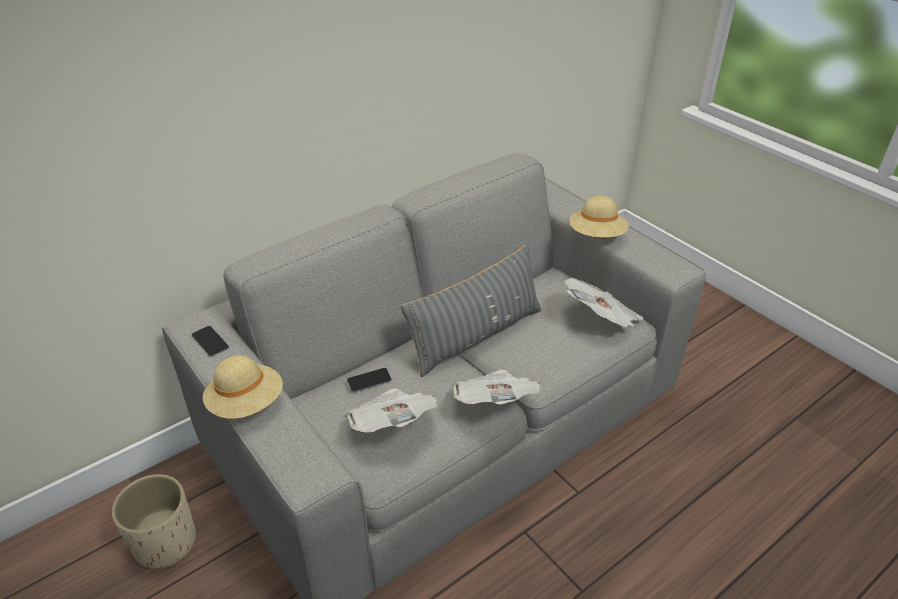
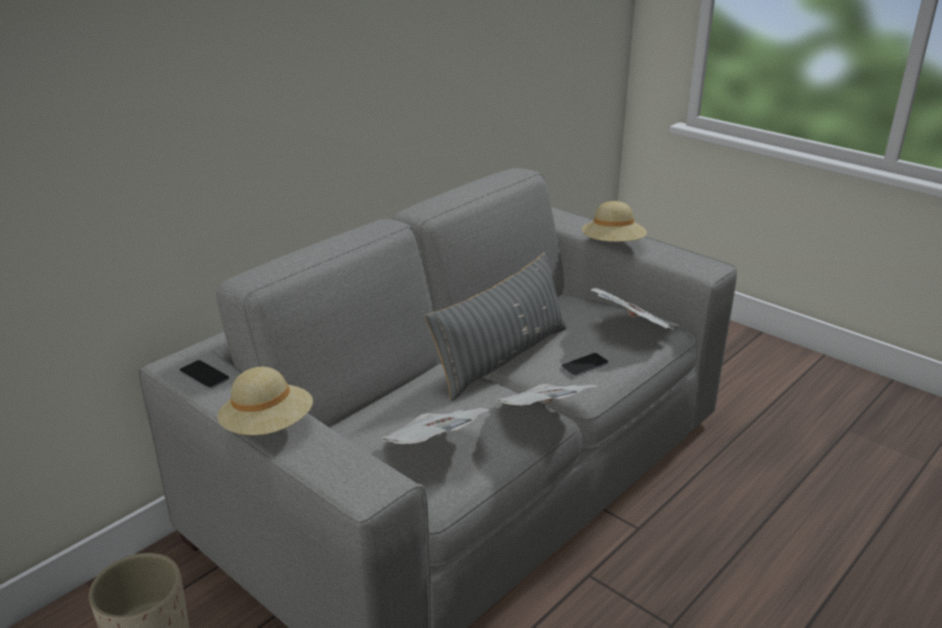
camera: 10 degrees left, 10 degrees down
phone [347,368,392,392] -> phone moved to [561,353,608,376]

